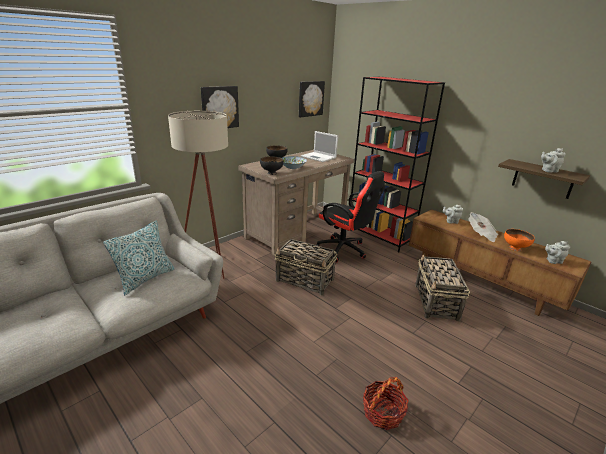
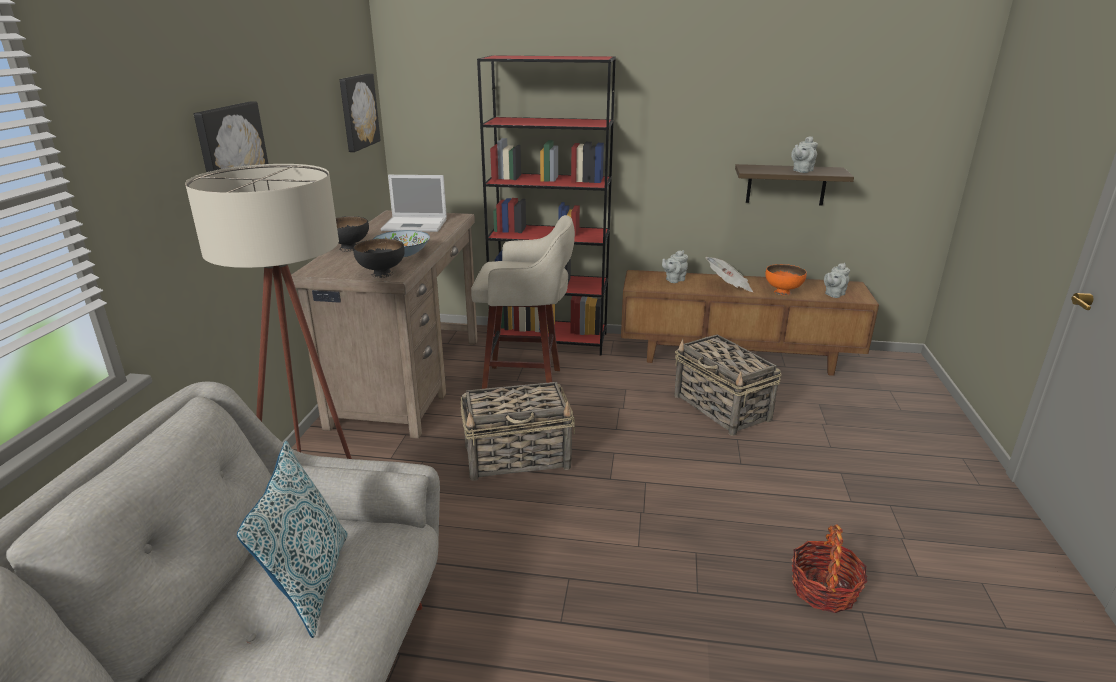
camera: 35 degrees left, 0 degrees up
black office chair [316,171,385,263] -> beige stool [471,215,575,389]

